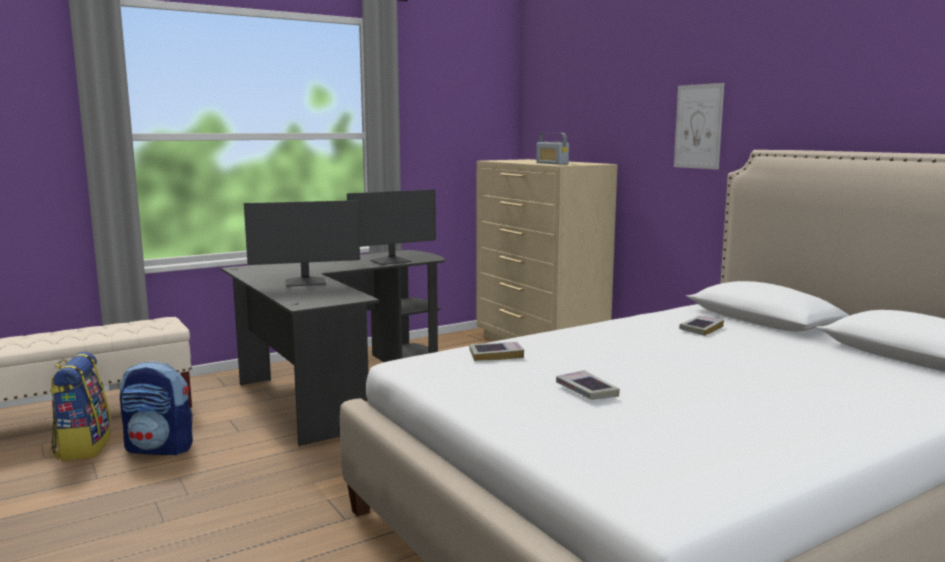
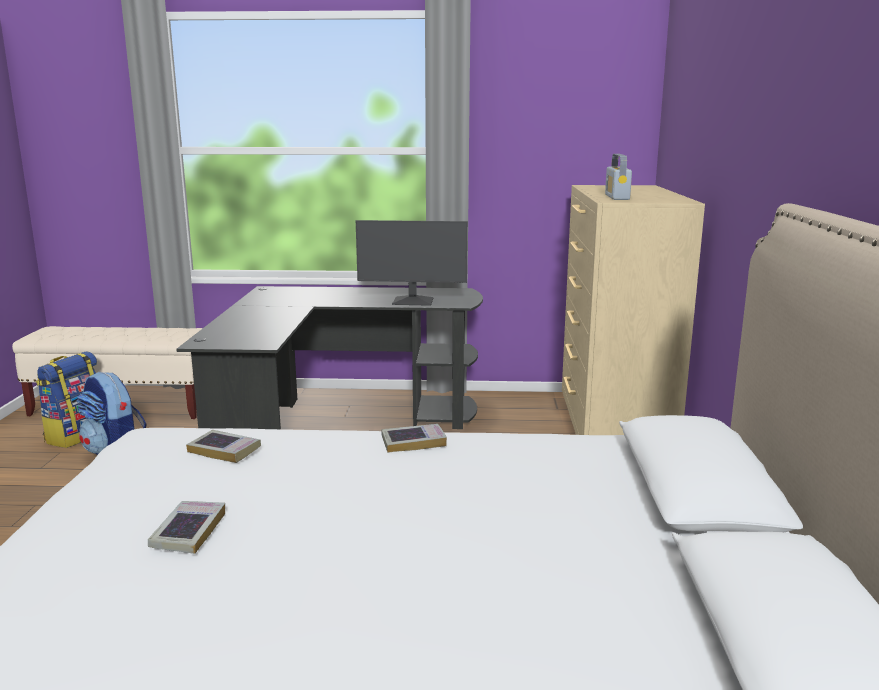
camera: 35 degrees right, 5 degrees up
monitor [244,200,360,287] -> none
picture [674,83,724,169] -> none
book [679,316,724,336] -> book moved to [381,424,447,453]

